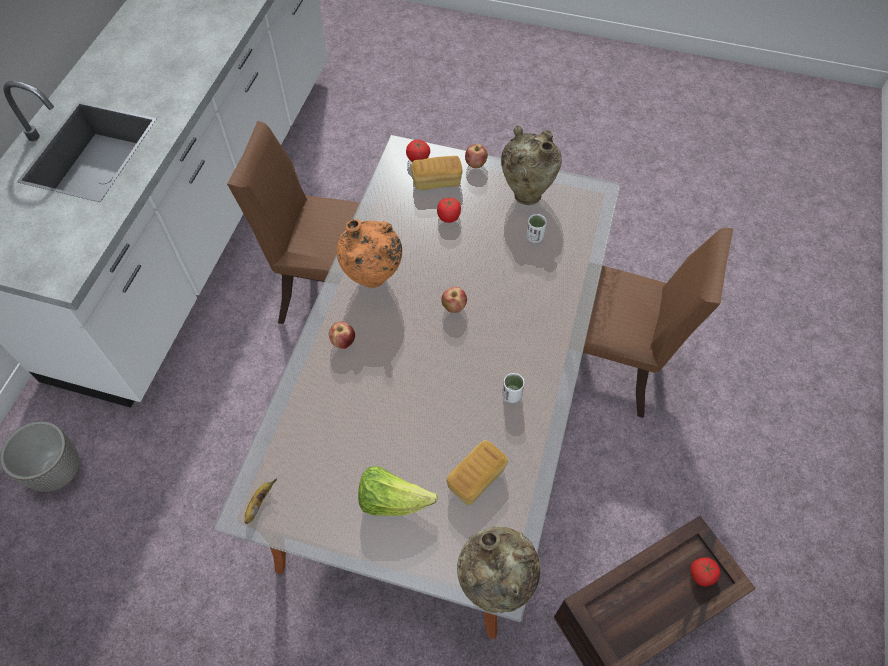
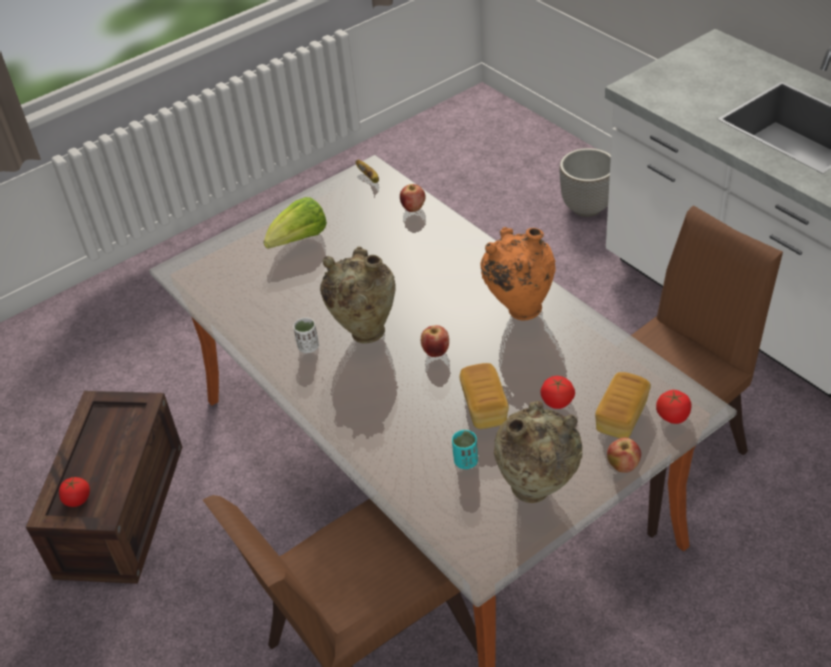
camera: 130 degrees right, 15 degrees down
apple [329,322,355,349] -> apple moved to [400,184,426,212]
bread [447,440,508,505] -> bread moved to [460,363,509,429]
beige vase [457,527,540,613] -> beige vase moved to [320,247,396,344]
white cup [526,214,547,243] -> turquoise cup [452,430,478,469]

